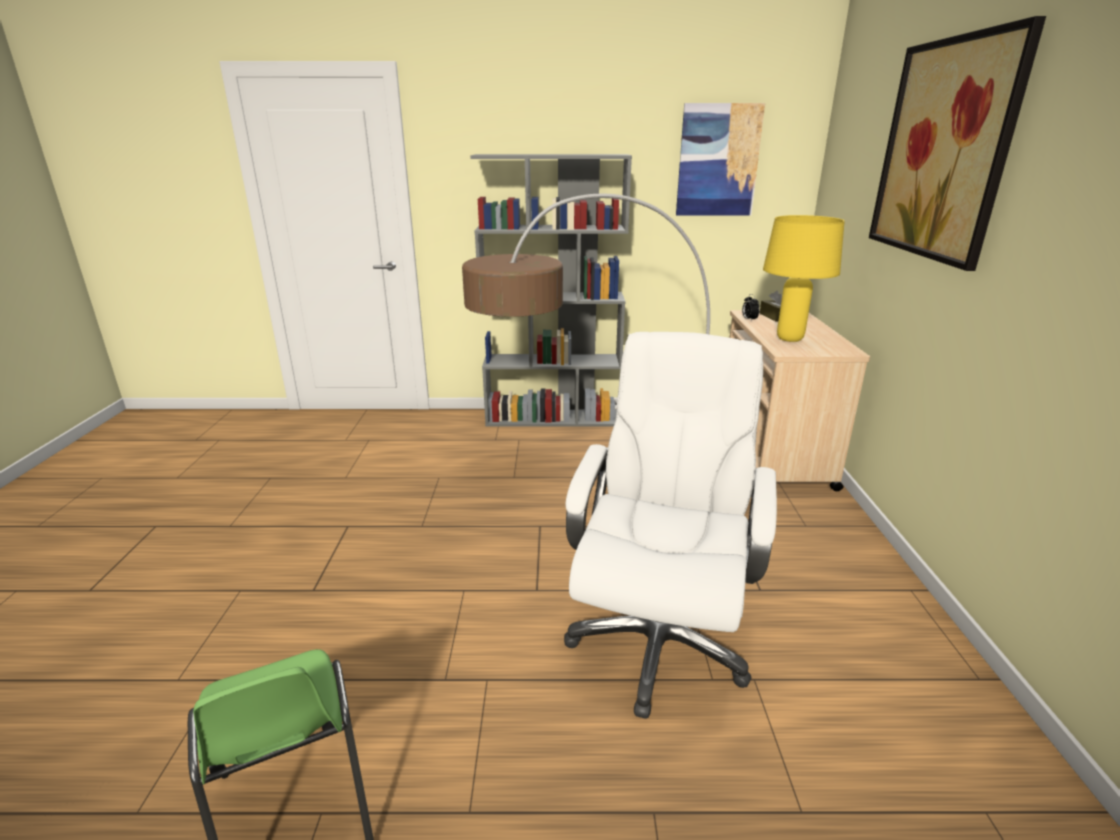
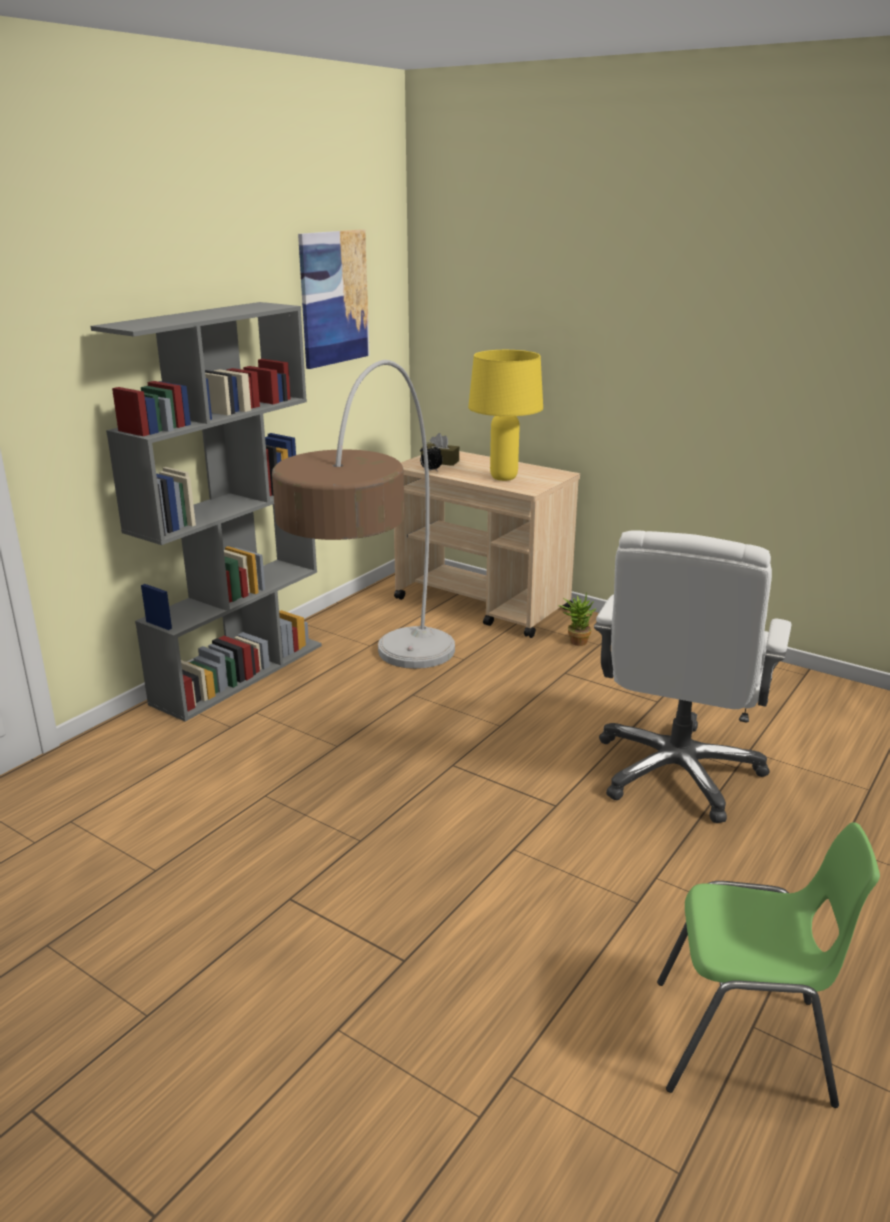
camera: 55 degrees left, 0 degrees up
white office chair [564,332,777,719] -> white office chair turned 120 degrees counterclockwise [594,530,792,823]
picture [869,16,1046,271] -> none
none -> potted plant [559,592,597,646]

